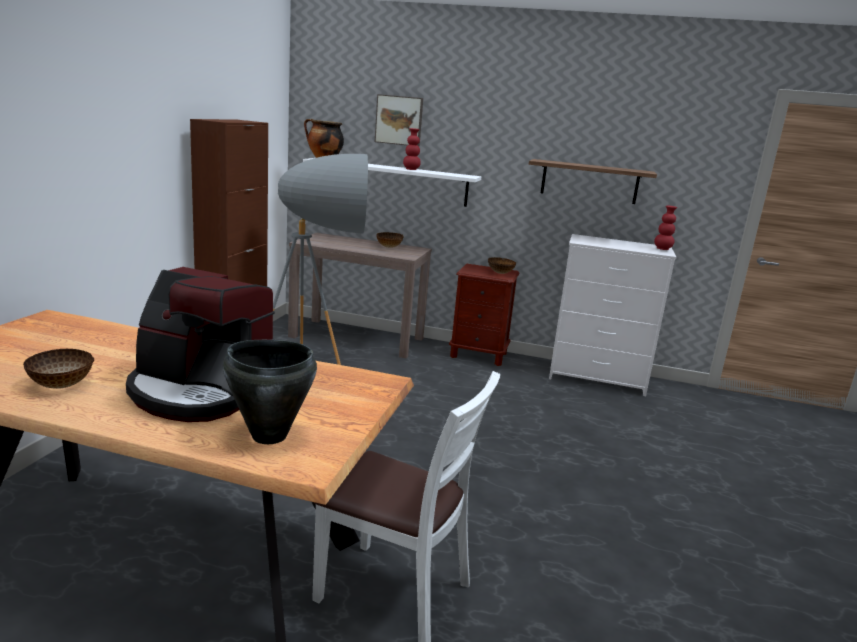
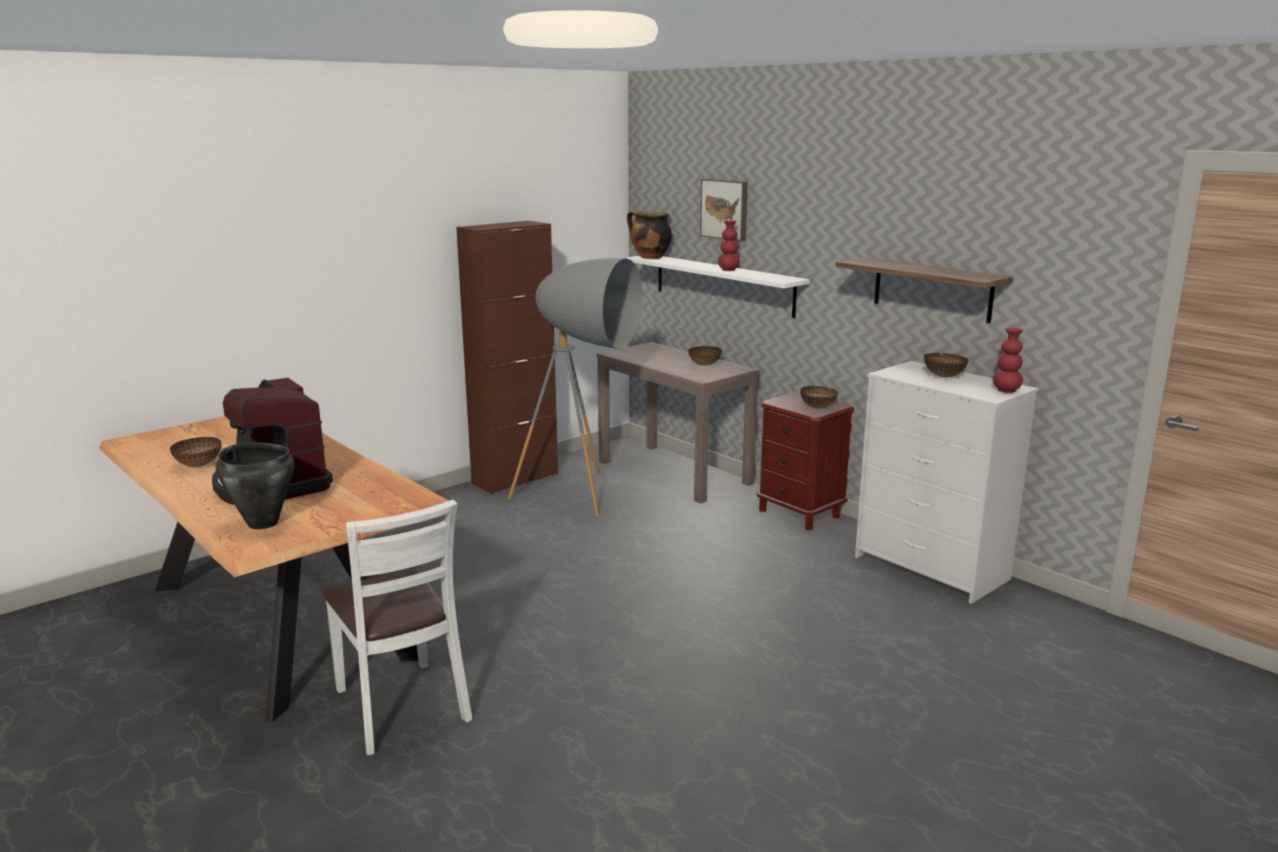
camera: 35 degrees right, 0 degrees up
none -> bowl [924,353,969,377]

